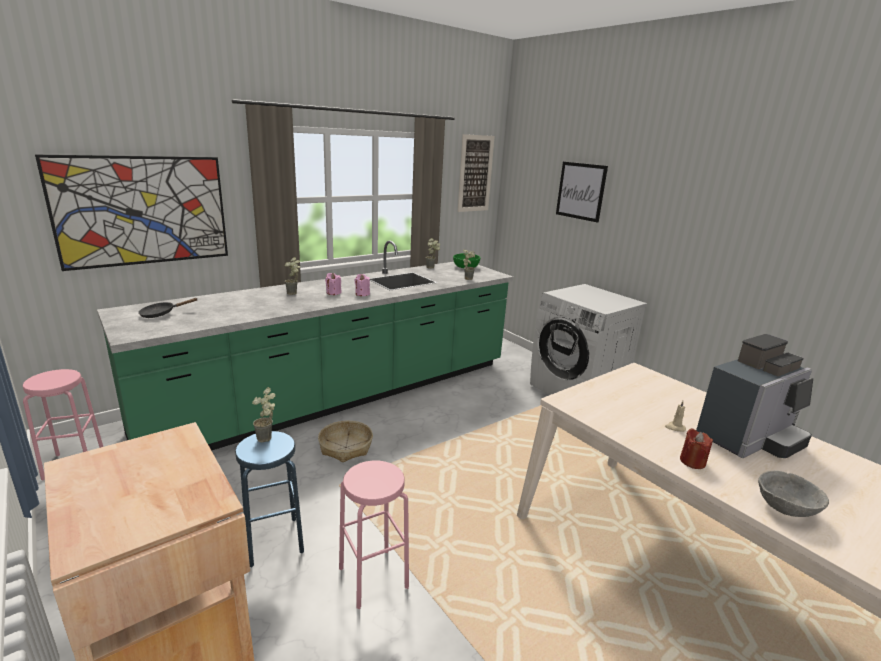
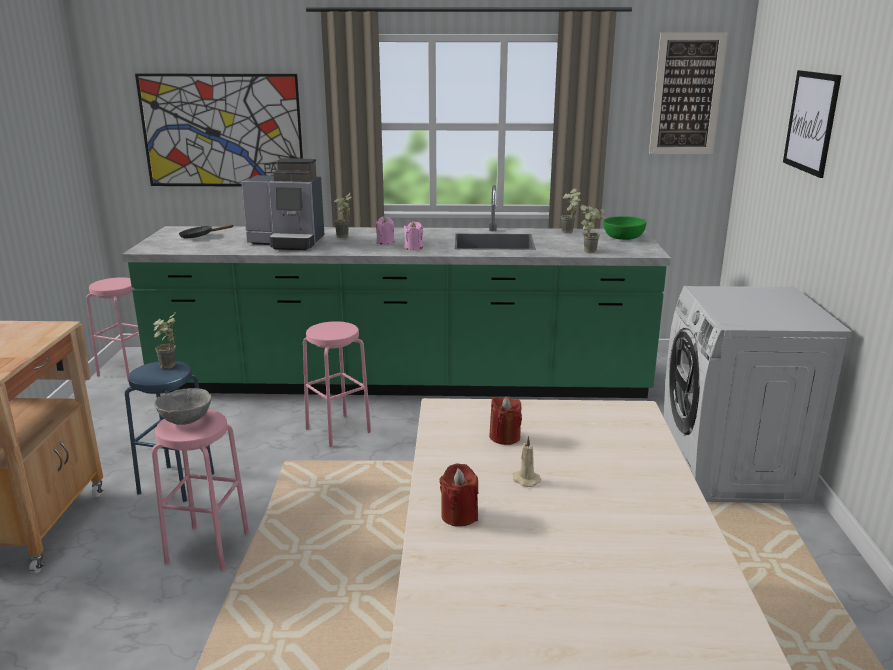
camera: 40 degrees right, 0 degrees up
basket [318,421,373,462] -> pink stool [303,321,371,447]
coffee machine [696,334,813,458] -> coffee machine moved to [241,158,324,250]
grey bowl [758,470,829,517] -> grey bowl moved to [154,388,212,425]
none -> red candle [489,396,522,445]

